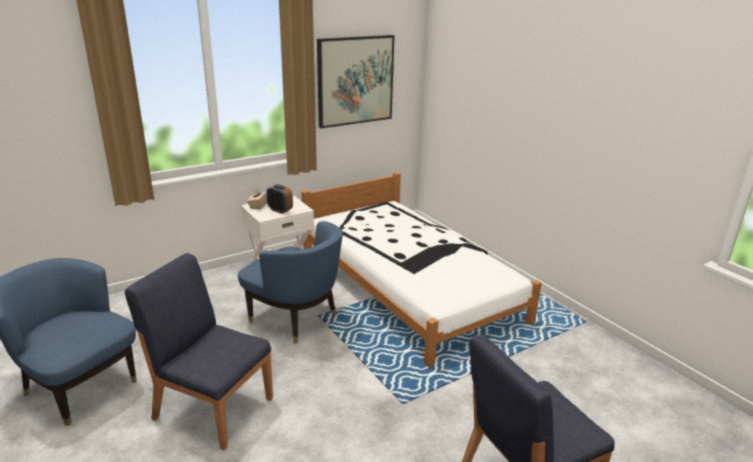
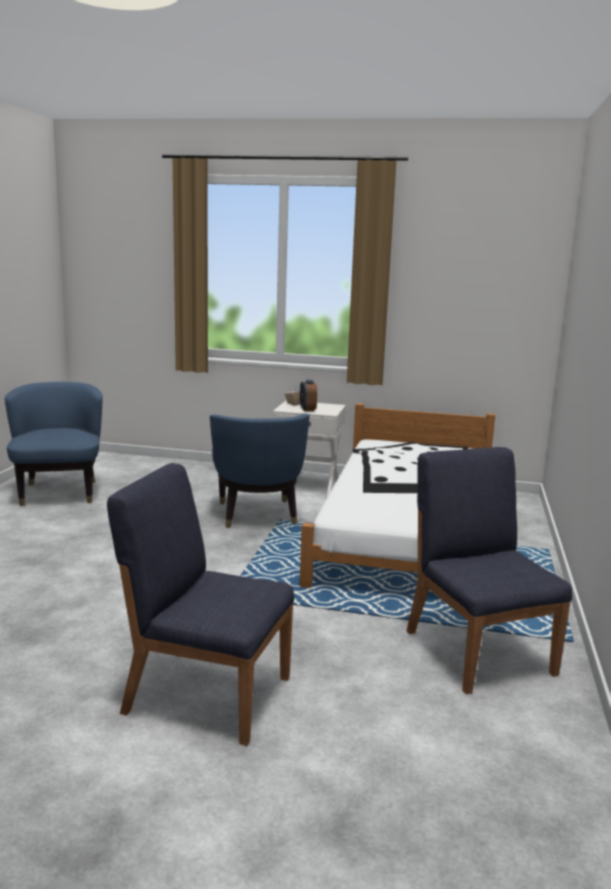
camera: 45 degrees right, 10 degrees down
blue chair [125,253,273,450] -> blue chair moved to [406,447,572,694]
picture [317,35,395,128] -> none

